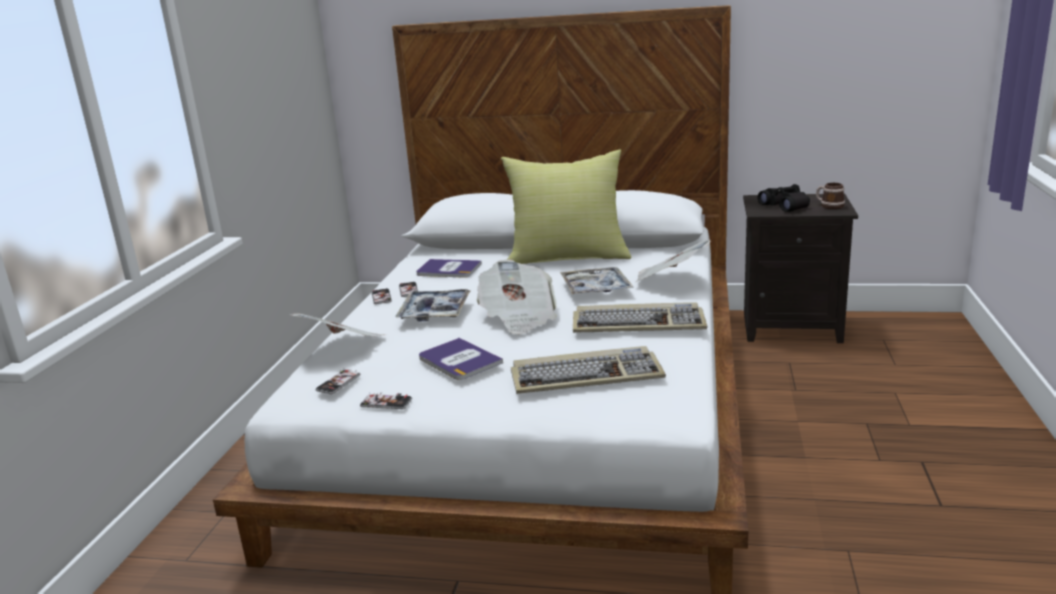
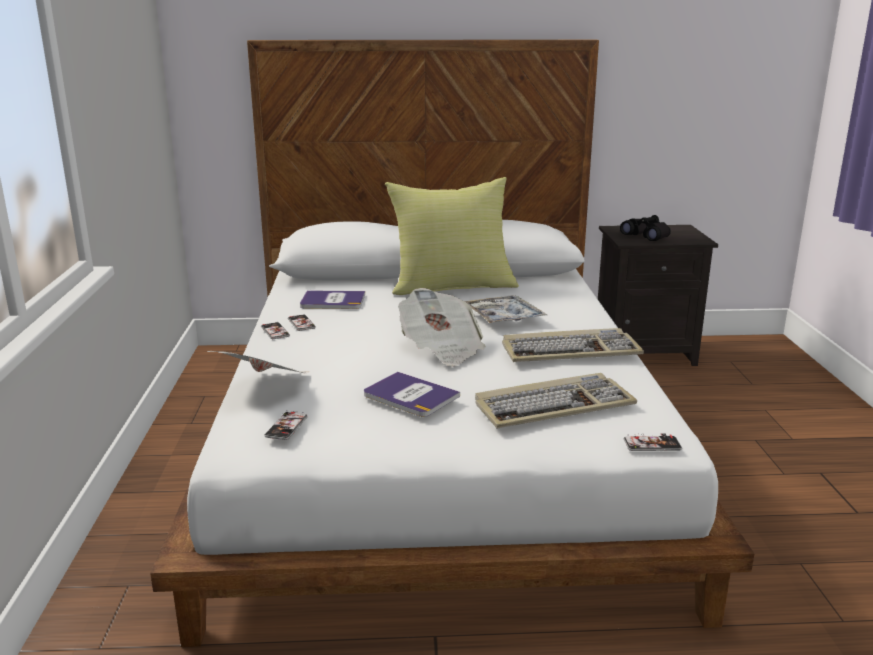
camera: 15 degrees left, 0 degrees up
phone [360,392,412,409] -> phone moved to [624,433,682,451]
tray [395,289,470,322] -> none
newspaper [636,240,711,282] -> none
mug [816,183,845,209] -> none

